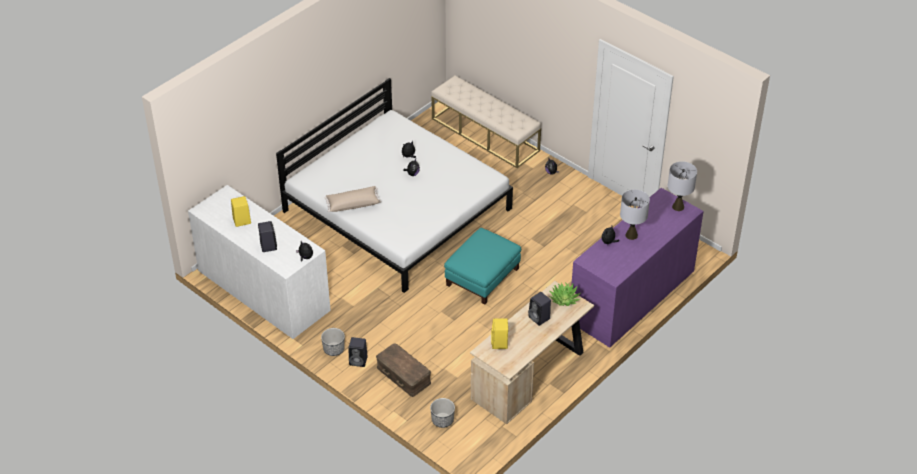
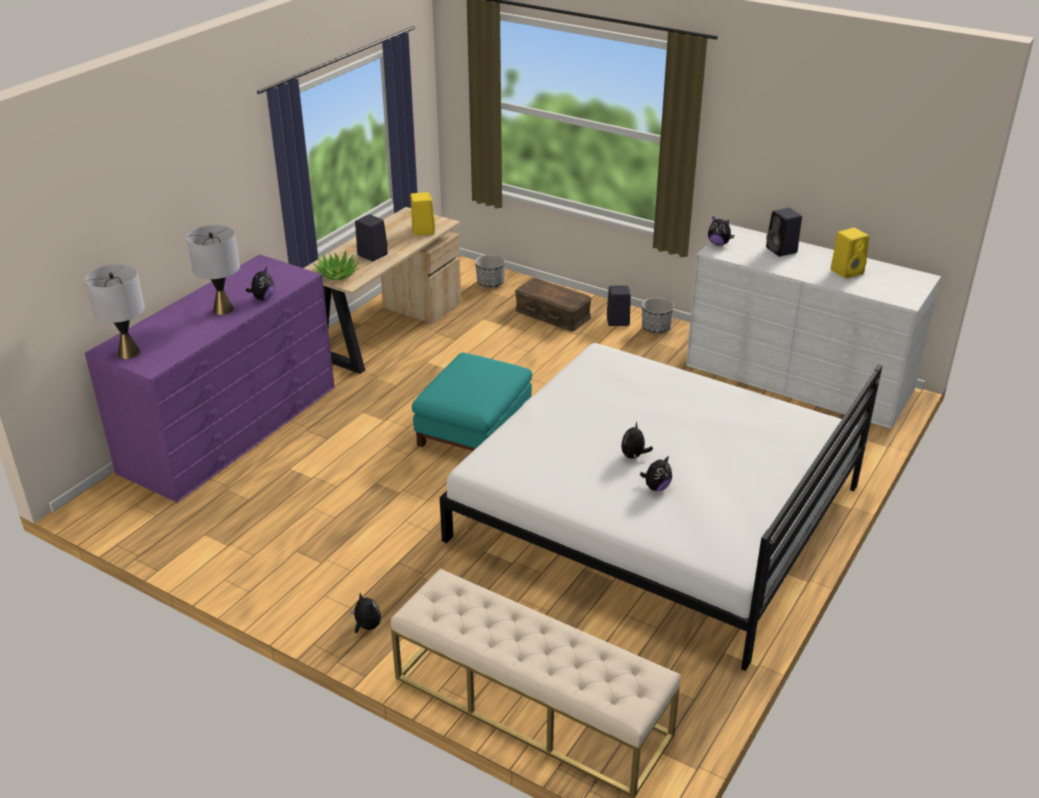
camera: 170 degrees right, 10 degrees down
beige pillow [324,186,382,212] -> none

